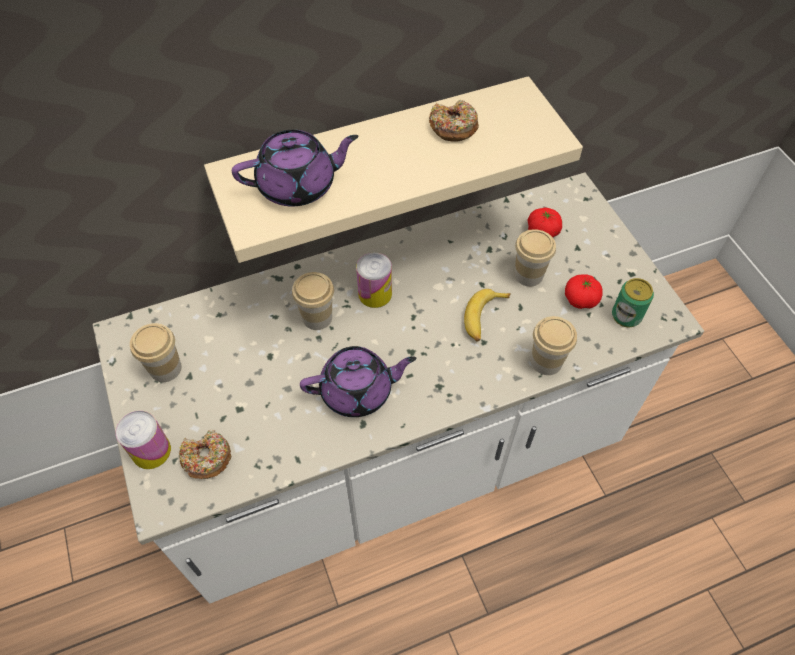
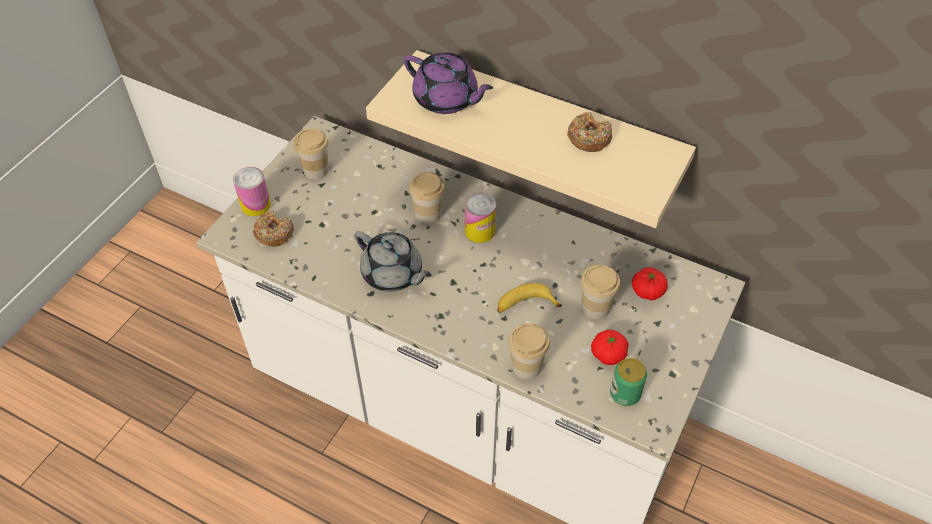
camera: 50 degrees right, 5 degrees down
purple teapot [300,346,416,417] -> grey teapot [354,231,432,292]

